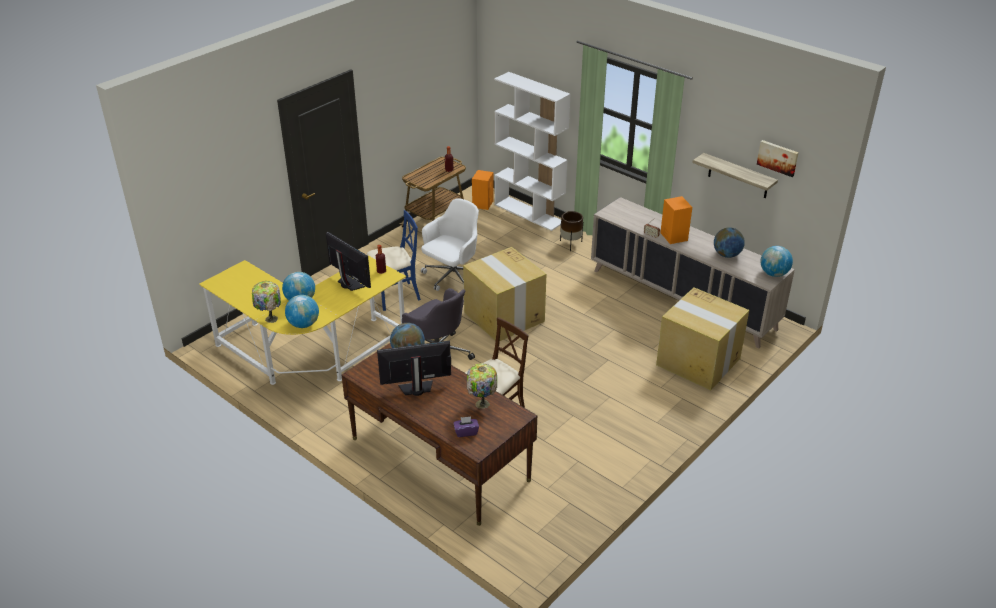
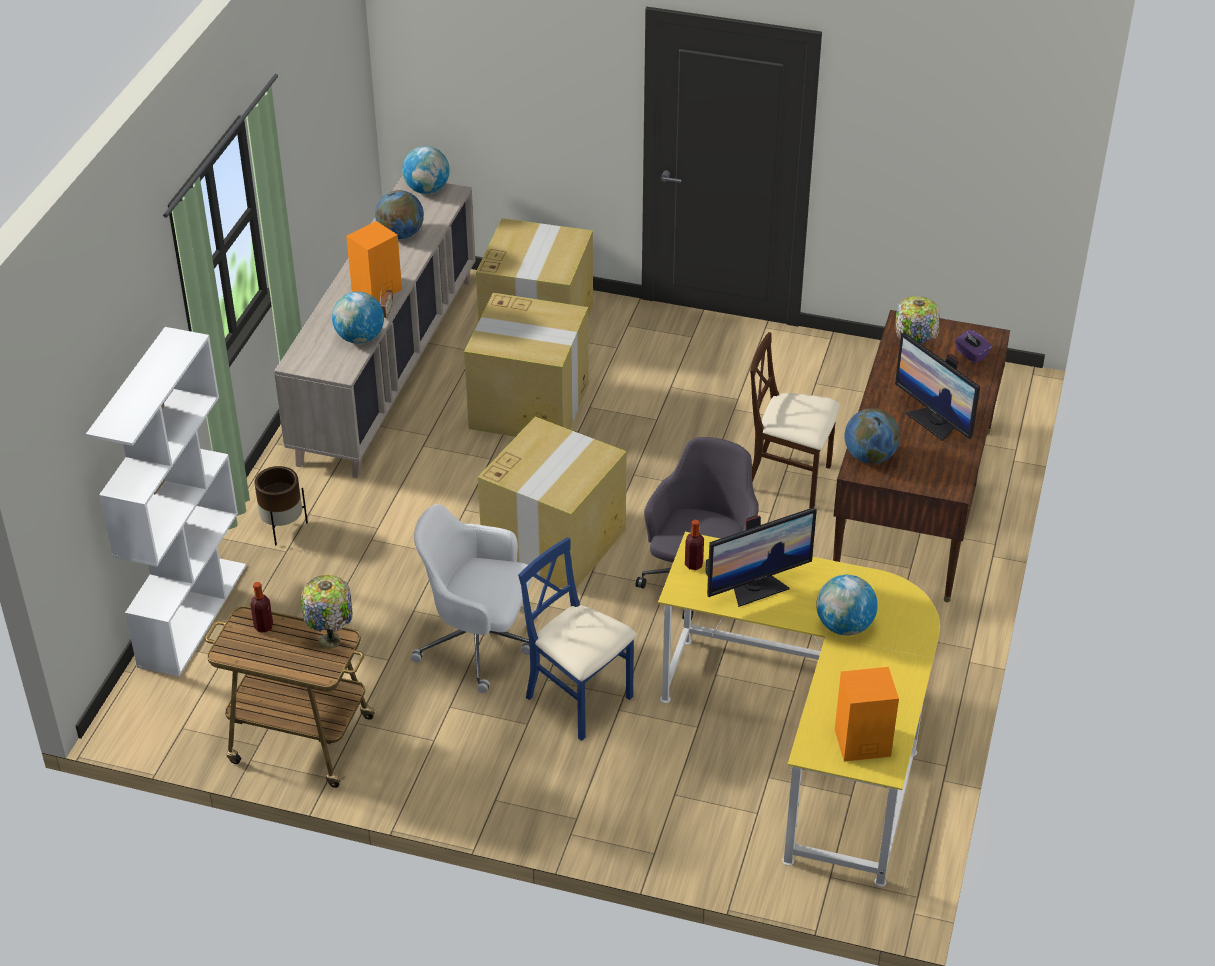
camera: 115 degrees left, 5 degrees up
table lamp [252,281,281,323] -> table lamp moved to [301,575,353,649]
globe [285,295,319,328] -> globe moved to [332,292,384,344]
monitor [326,232,371,291] -> monitor turned 135 degrees counterclockwise [705,508,817,607]
orange speaker [472,170,494,210] -> orange speaker moved to [835,667,899,762]
shelf [692,153,778,198] -> none
picture [757,140,799,177] -> none
none -> cardboard box [464,293,589,437]

